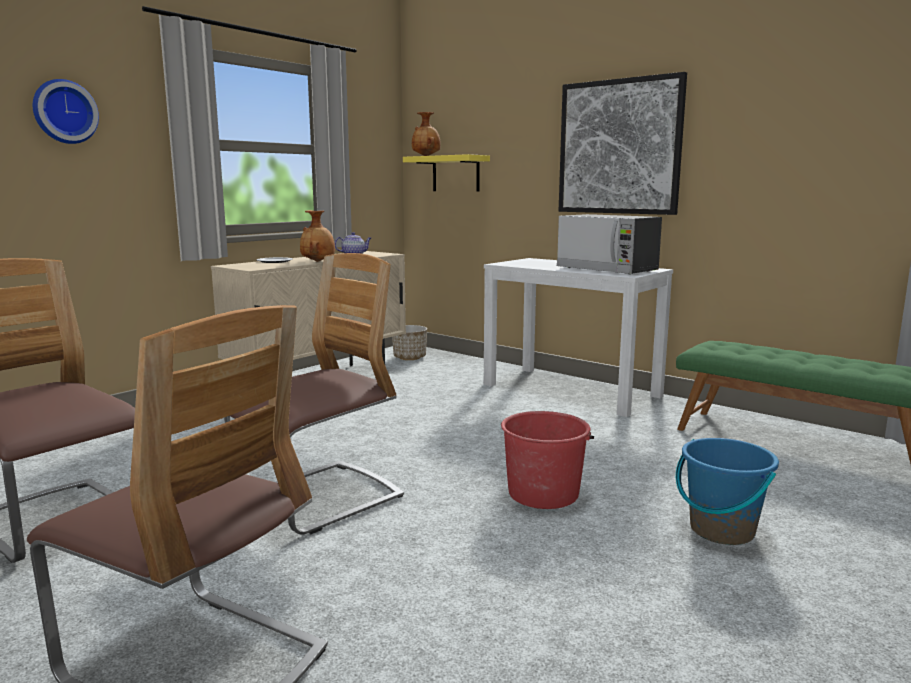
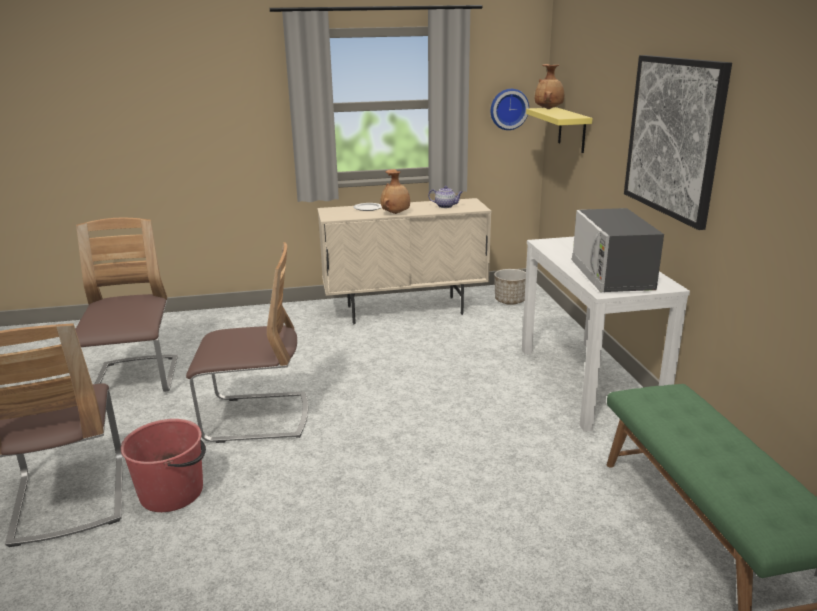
camera: 40 degrees right, 10 degrees up
wall clock [33,79,99,144] -> wall clock moved to [491,89,529,130]
red bucket [501,411,594,509] -> red bucket moved to [121,419,206,512]
blue bucket [676,438,779,545] -> none

